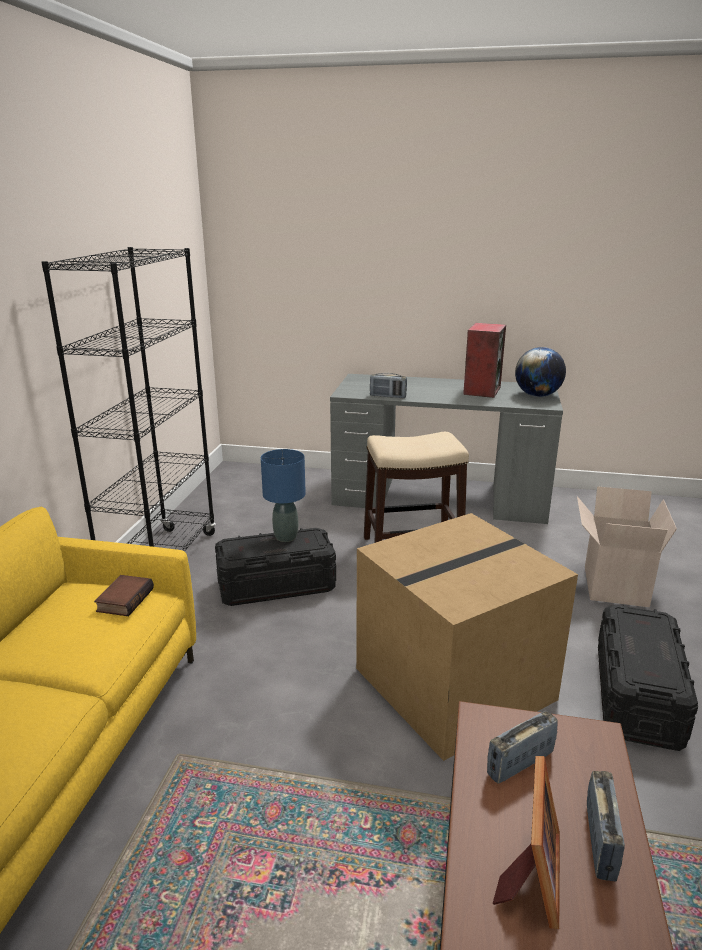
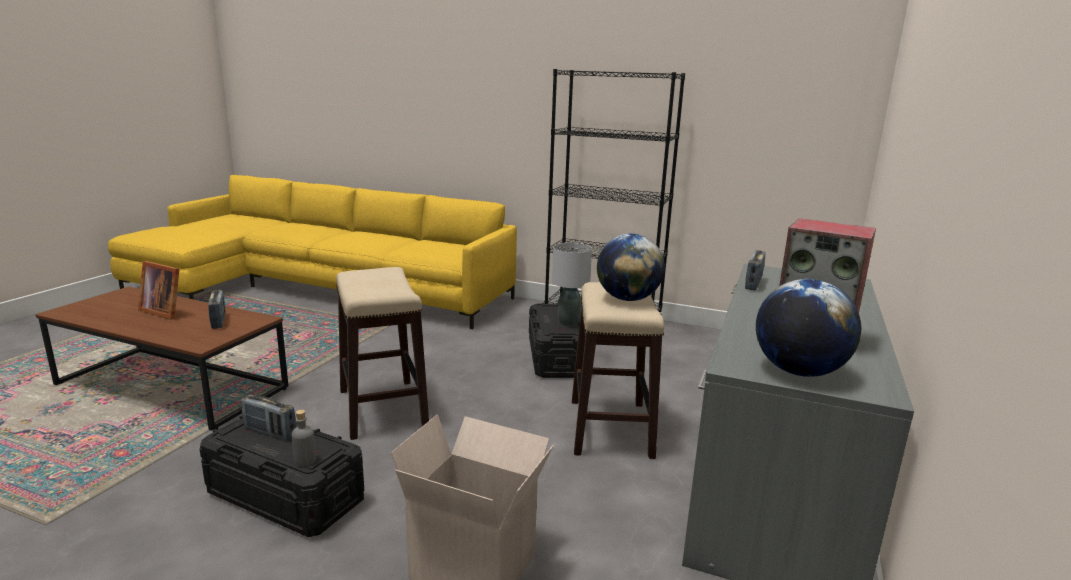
camera: 100 degrees right, 5 degrees down
book [94,575,154,616] -> none
blue table lamp [261,449,306,542] -> grey table lamp [552,243,592,326]
cardboard box [356,513,578,761] -> stool [336,267,429,440]
radio [587,771,625,881] -> radio moved to [241,395,296,440]
none -> grey bottle [291,410,316,467]
none -> globe [597,234,665,301]

